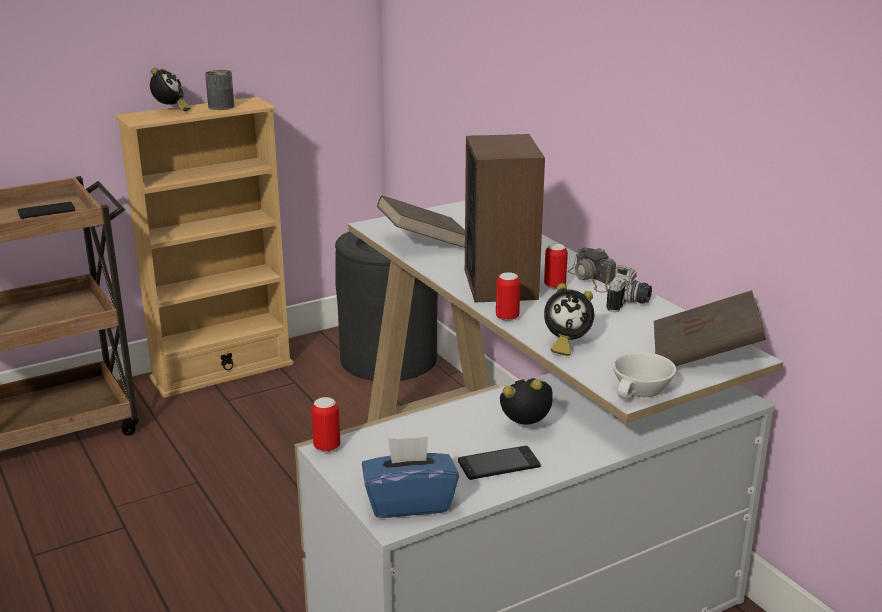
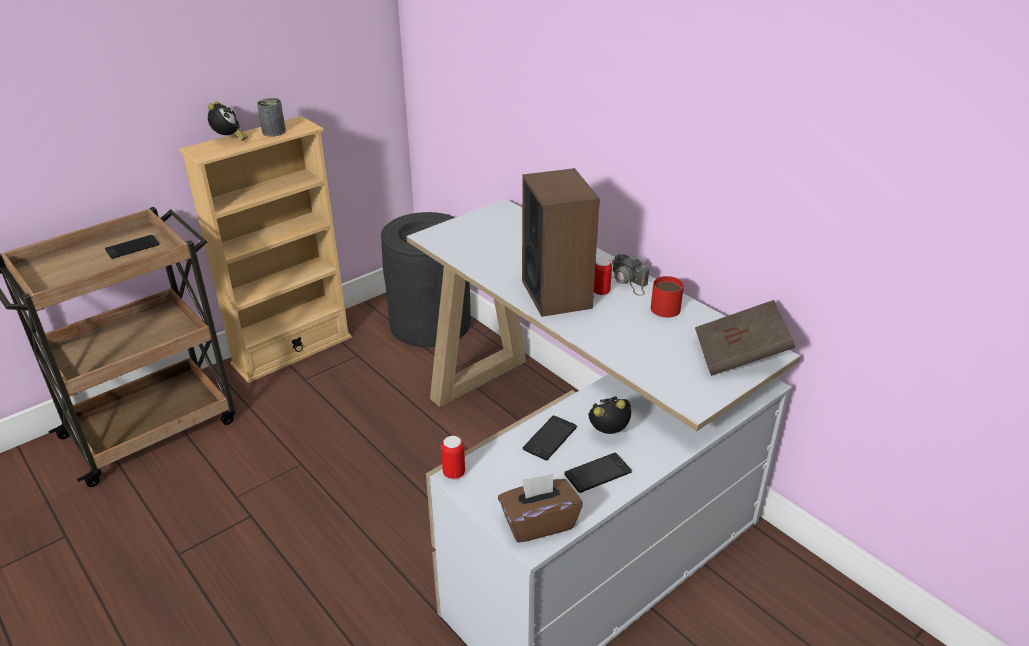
camera: 10 degrees left, 10 degrees up
blue tissue box [362,436,459,518] -> brown tissue box [498,474,583,543]
brown book [377,195,465,248] -> none
can [496,272,520,321] -> none
alarm clock [544,283,594,356] -> none
camera [606,266,652,312] -> red mug [651,276,684,318]
white cup [612,352,676,399] -> none
none -> phone [523,416,577,460]

